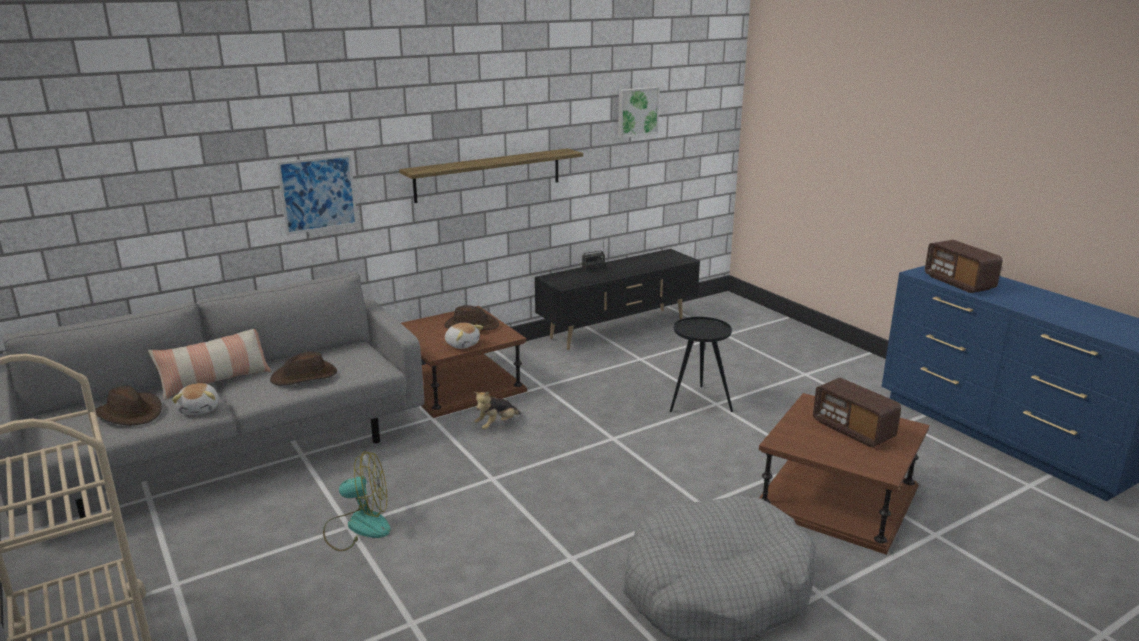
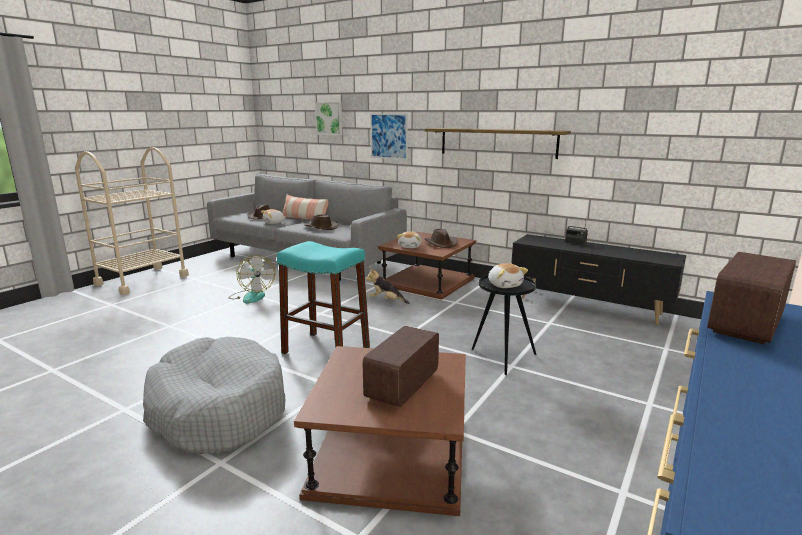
camera: 65 degrees right, 5 degrees down
picture [618,87,660,138] -> picture moved to [315,102,343,135]
none -> turquoise stool [277,241,370,354]
none -> plush toy [488,263,528,288]

